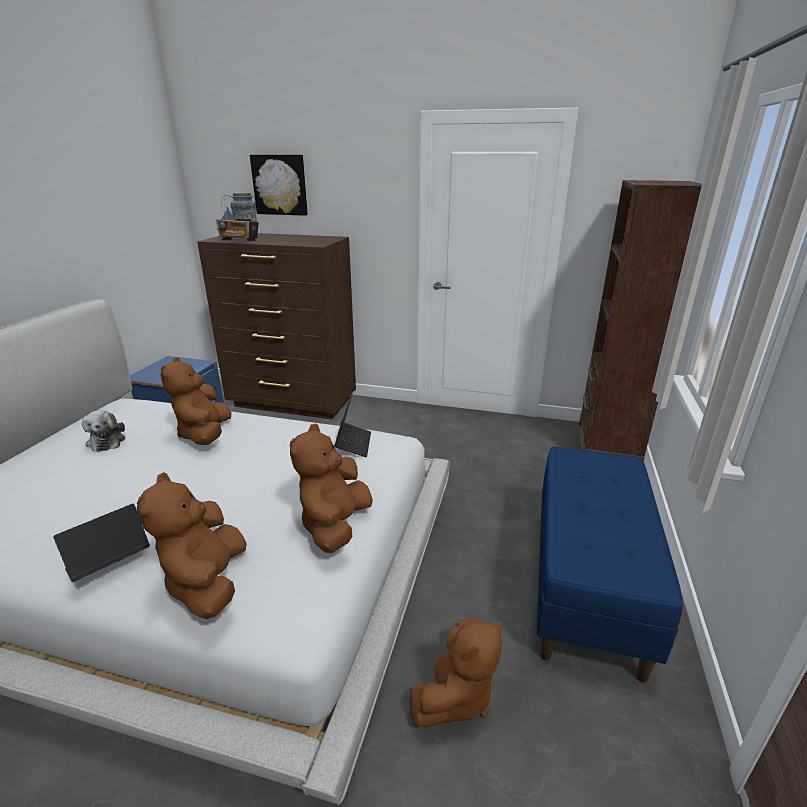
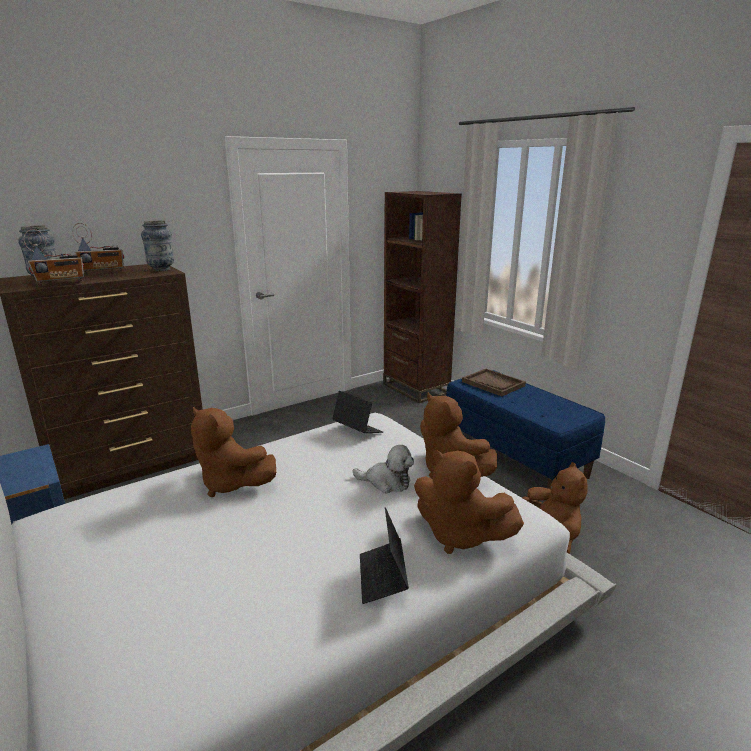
camera: 50 degrees left, 5 degrees down
plush toy [82,410,125,452] -> plush toy moved to [352,445,414,494]
picture [250,155,308,216] -> none
none -> radio [72,223,124,274]
none -> vase [141,220,174,271]
none -> brown tray [462,369,526,396]

